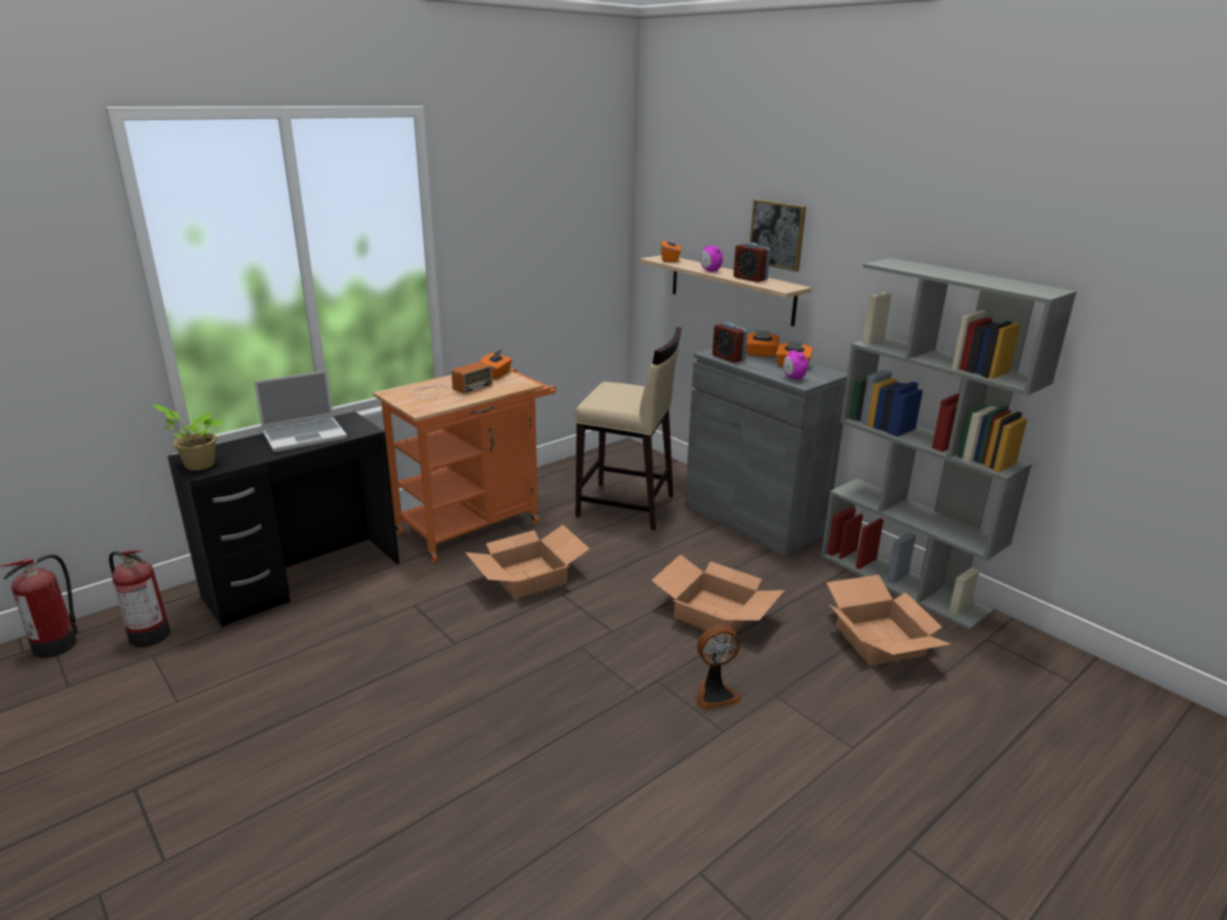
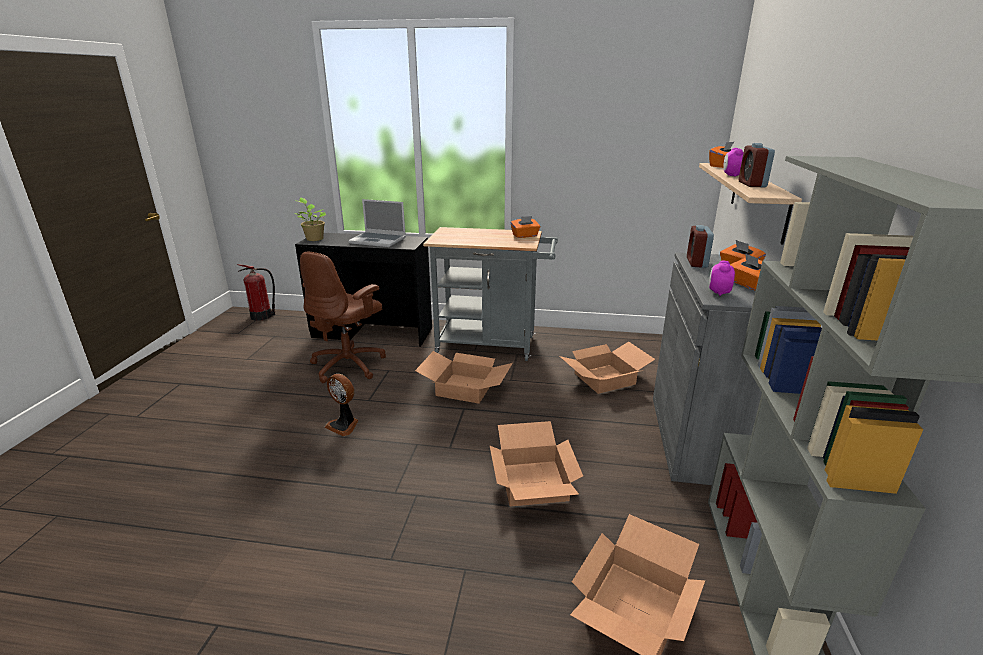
camera: 50 degrees right, 0 degrees up
fire extinguisher [109,549,170,647] -> none
orange cart [373,368,556,562] -> grey cart [423,227,558,361]
radio [412,362,493,400] -> none
beige stool [575,327,682,531] -> cardboard box [559,342,655,394]
fan [697,625,741,710] -> fan moved to [324,374,359,436]
picture [750,199,806,272] -> none
none -> brown office chair [300,252,386,383]

